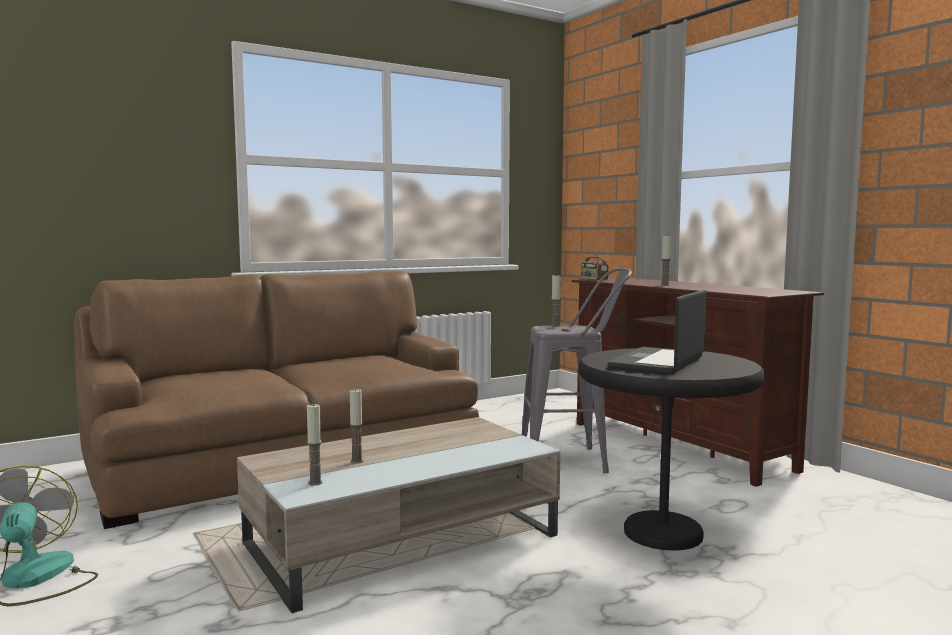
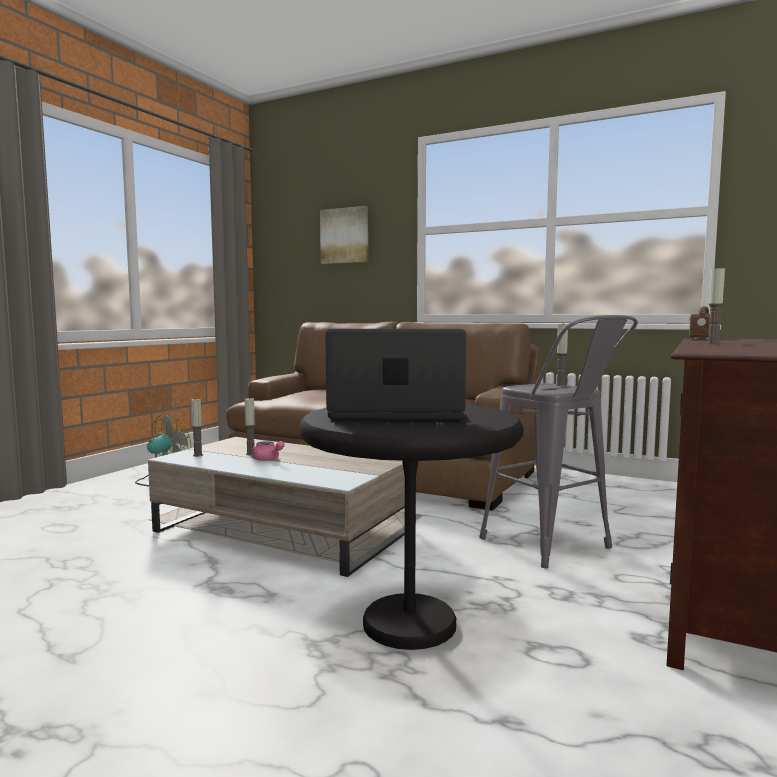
camera: 60 degrees right, 0 degrees up
none -> pink teapot [251,441,285,461]
none -> picture [320,206,368,264]

